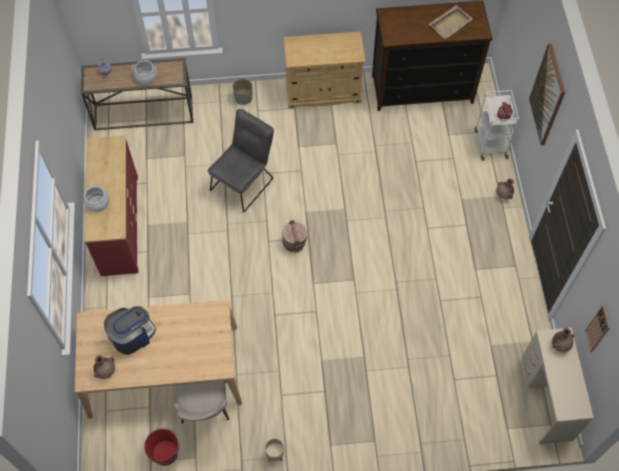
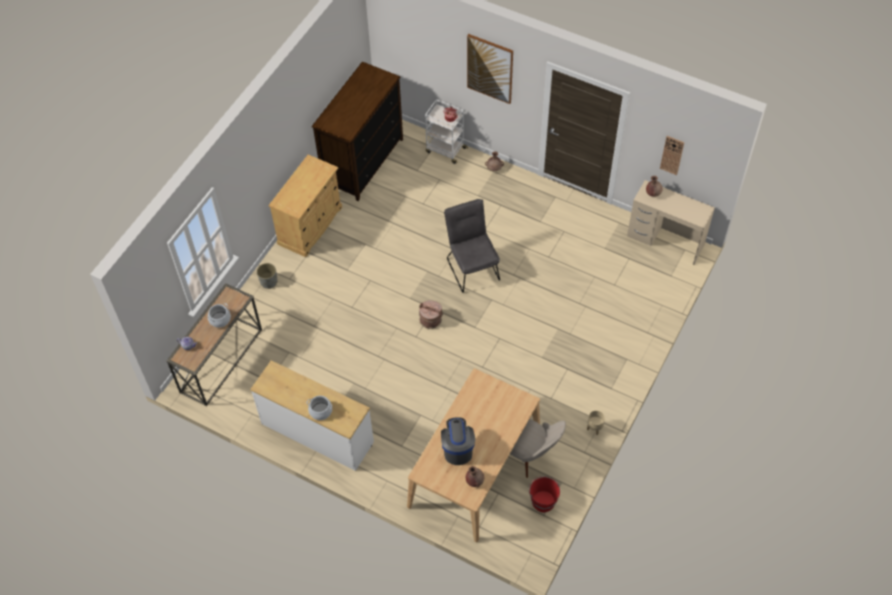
camera: 55 degrees left, 5 degrees down
red dresser [84,135,138,276] -> white dresser [250,360,374,471]
grey chair [208,109,274,212] -> grey chair moved to [444,199,500,293]
beige tray [429,5,473,39] -> none

